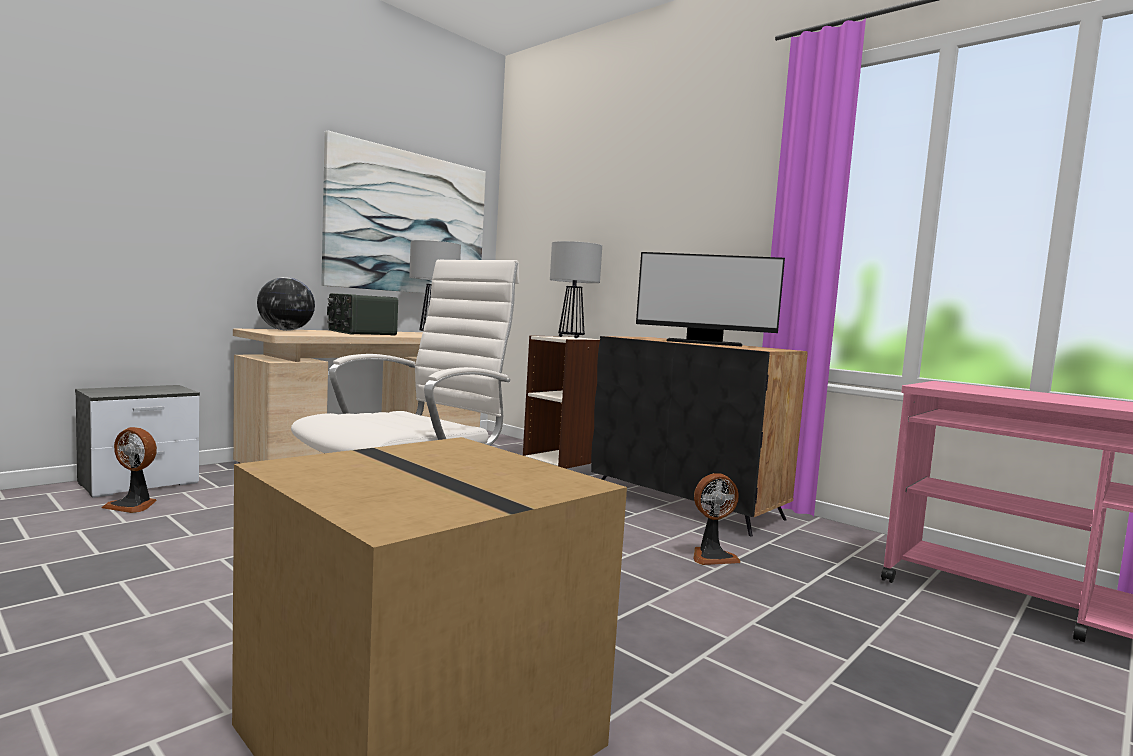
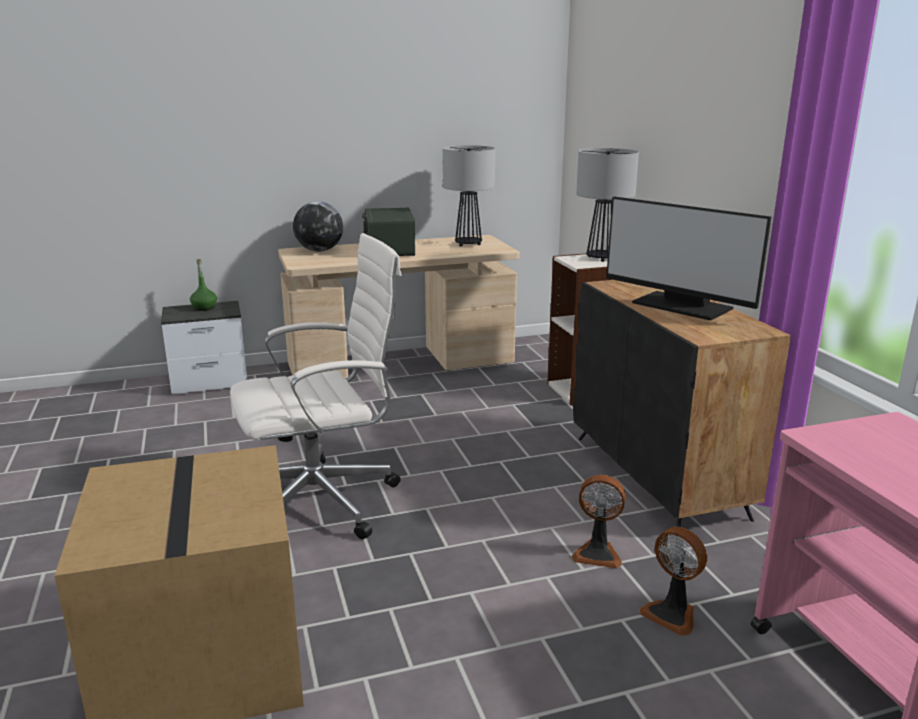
camera: 30 degrees right, 15 degrees up
fan [102,427,157,513] -> fan moved to [640,527,707,636]
picture [321,131,486,294] -> none
none -> green bottle [190,259,217,311]

